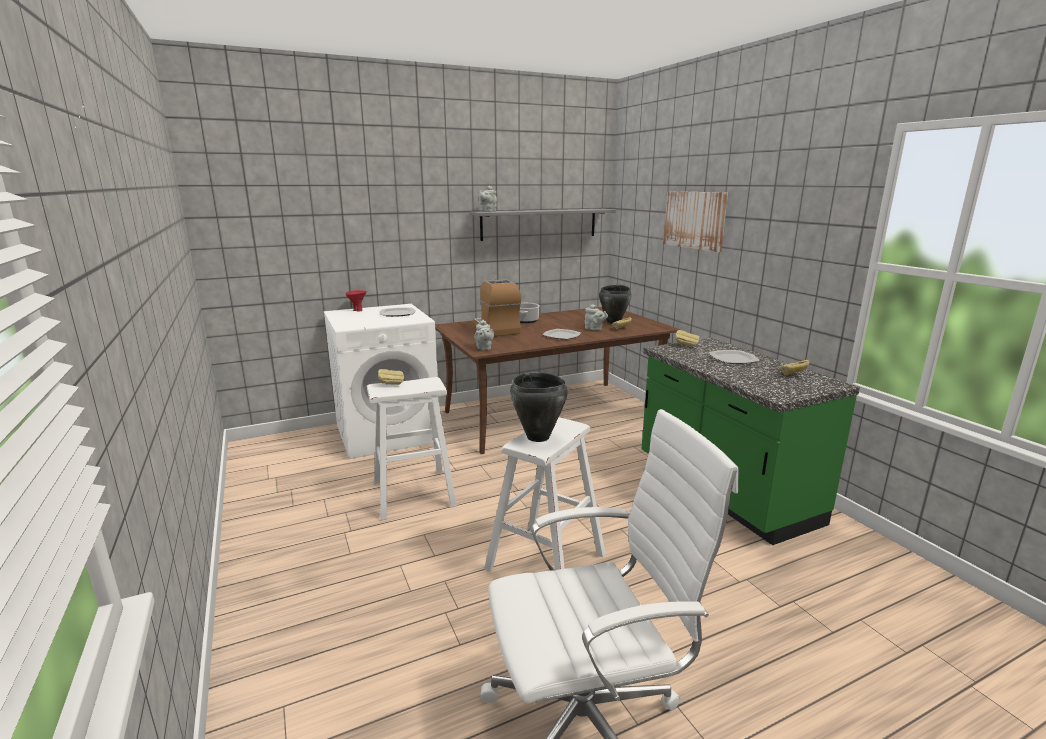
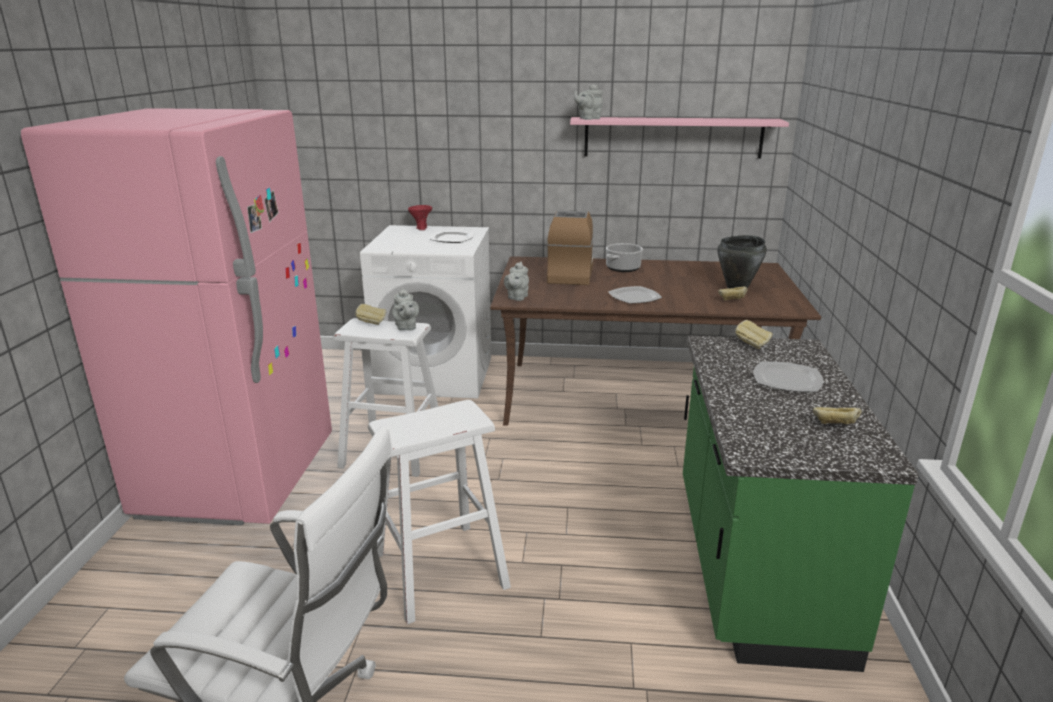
camera: 30 degrees right, 5 degrees up
grey shelf [470,209,616,241] -> pink shelf [570,117,789,158]
black cooking pot [510,372,568,442] -> none
grey teapot [585,304,608,331] -> grey teapot moved to [392,288,419,330]
picture [663,191,728,252] -> none
none -> pink fridge [21,108,332,525]

